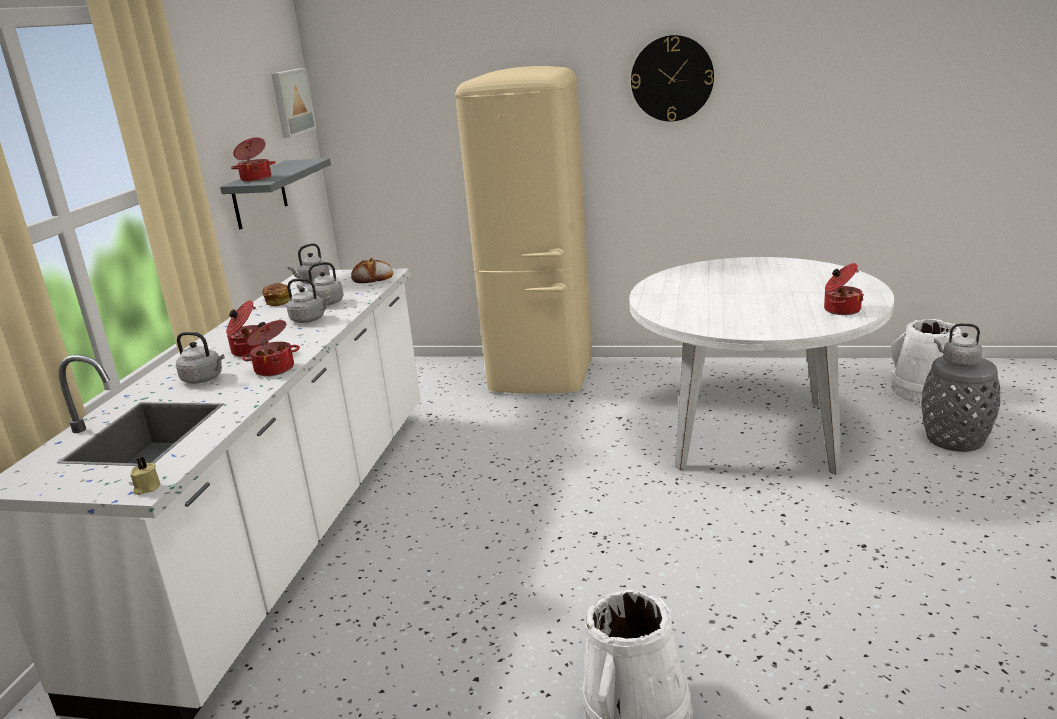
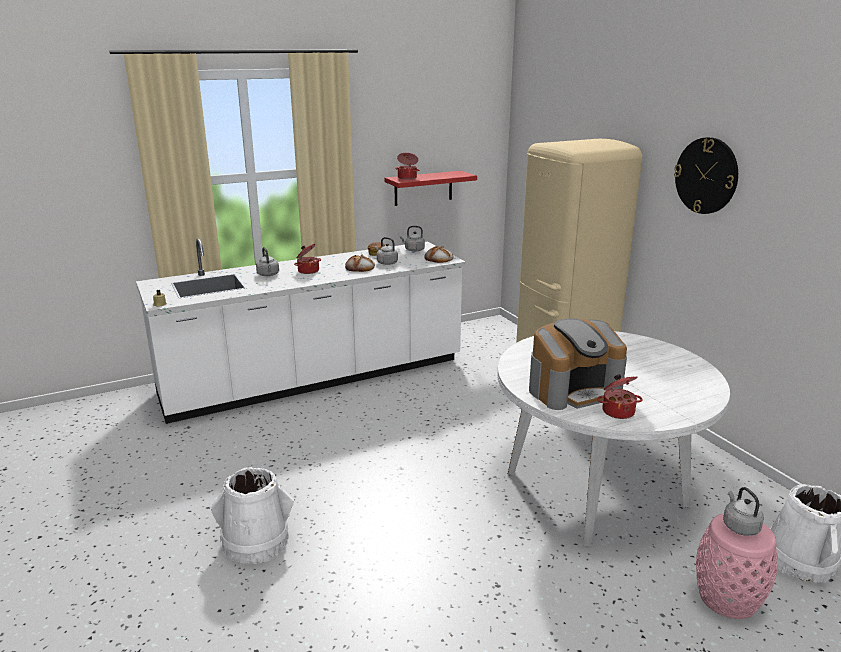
camera: 50 degrees right, 0 degrees up
grey shelf [220,158,331,229] -> red shelf [384,171,477,206]
cooking pot [242,320,300,376] -> none
picture [271,68,316,138] -> none
grey kettle [287,278,331,323] -> bread [345,254,375,272]
grey stool [922,356,1001,452] -> pink stool [696,513,778,619]
none -> coffee machine [529,319,627,410]

